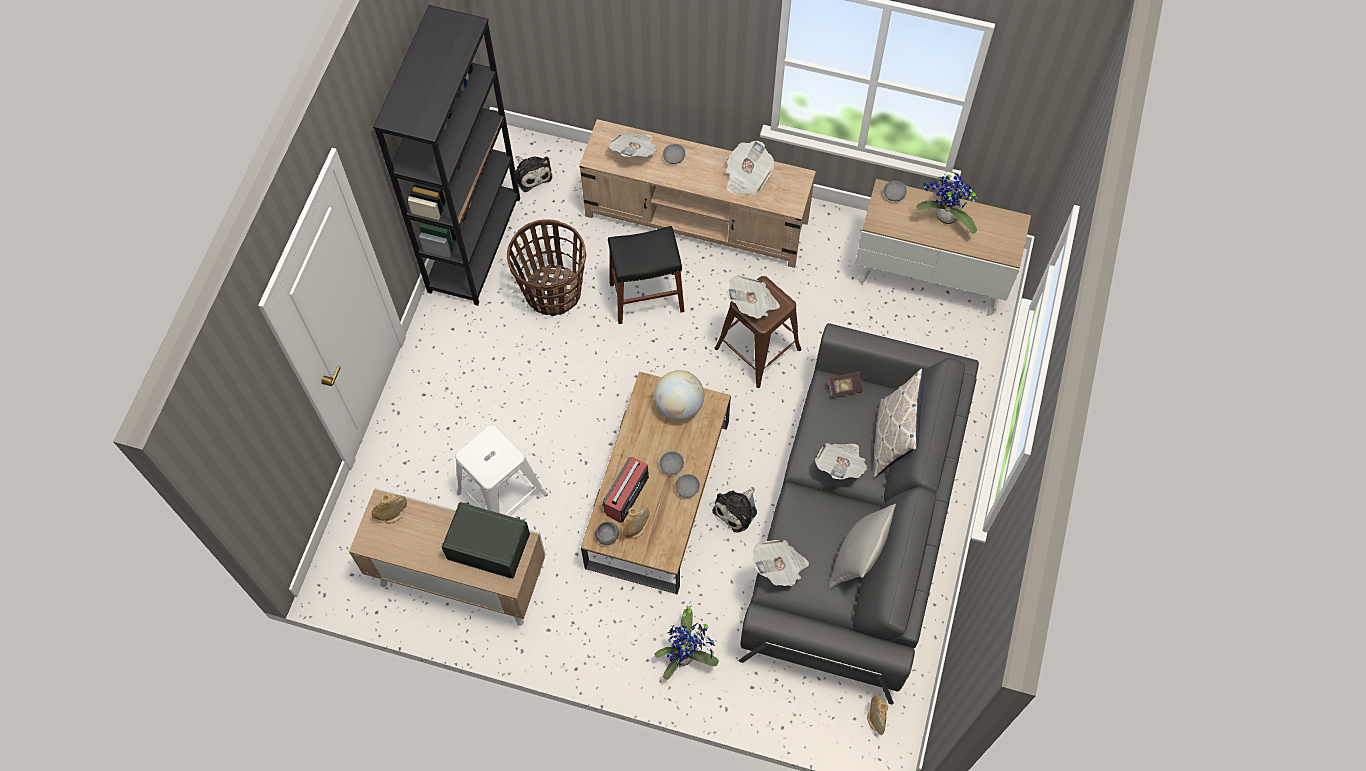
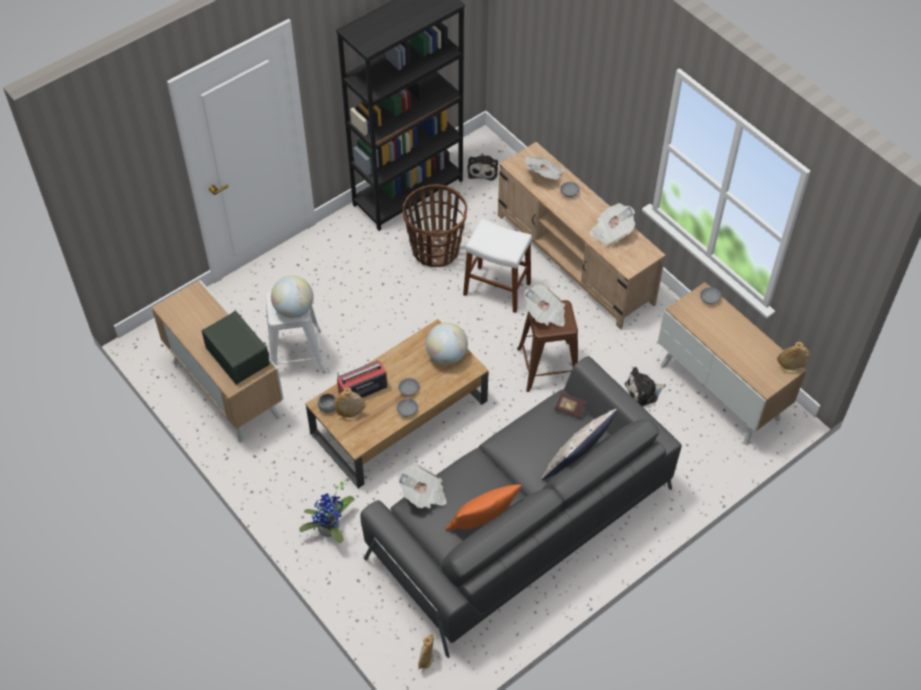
camera: 35 degrees right, 10 degrees down
beige vase [372,493,407,524] -> beige vase moved to [777,342,811,373]
black stool [608,226,684,324] -> white stool [463,219,532,313]
plush toy [712,487,757,533] -> plush toy moved to [625,367,666,407]
newspaper [815,443,868,479] -> none
grey pillow [828,503,896,589] -> orange pillow [446,484,522,531]
potted plant [916,170,977,234] -> none
none -> globe [271,276,314,318]

